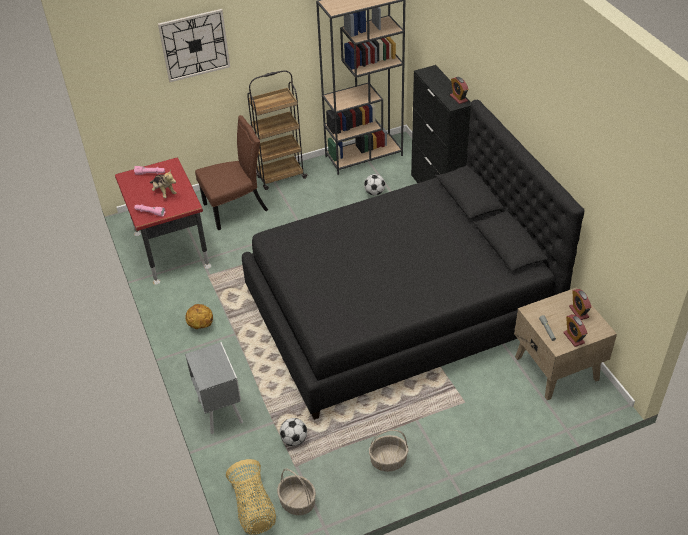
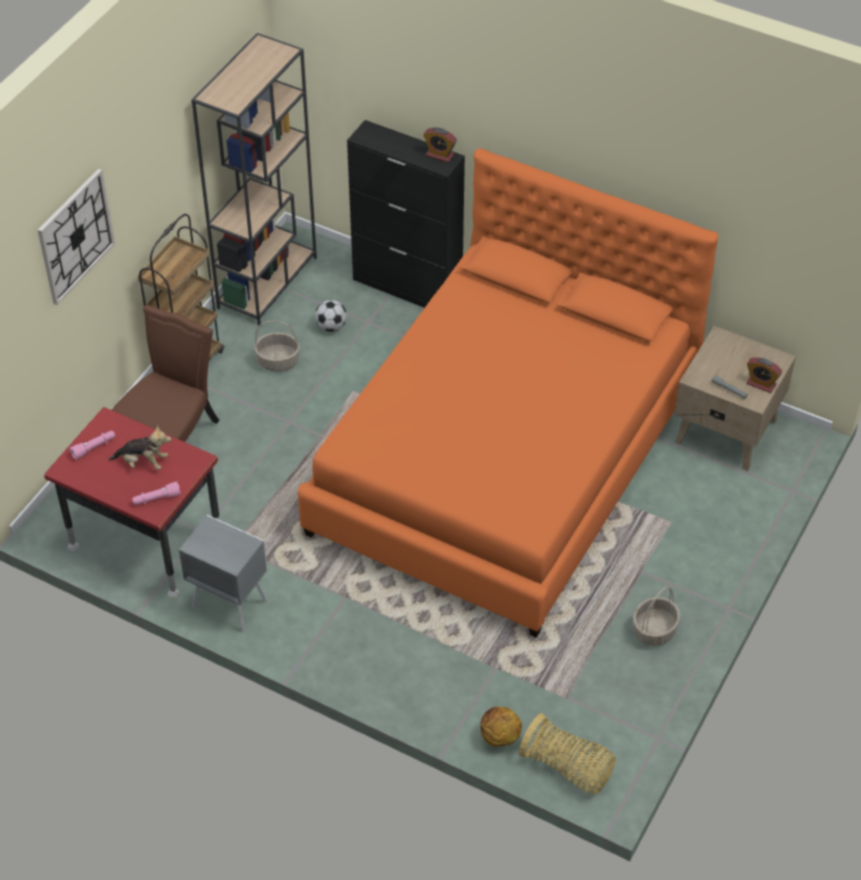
camera: 40 degrees left, 5 degrees up
grey nightstand [185,342,243,434] -> grey nightstand moved to [179,515,267,632]
basketball [186,304,213,329] -> basketball moved to [480,707,522,747]
black bed [242,100,585,420] -> orange bed [298,148,718,638]
basket [277,468,316,515] -> basket moved to [254,321,300,372]
football [280,418,307,446] -> none
alarm clock [569,289,591,320] -> none

